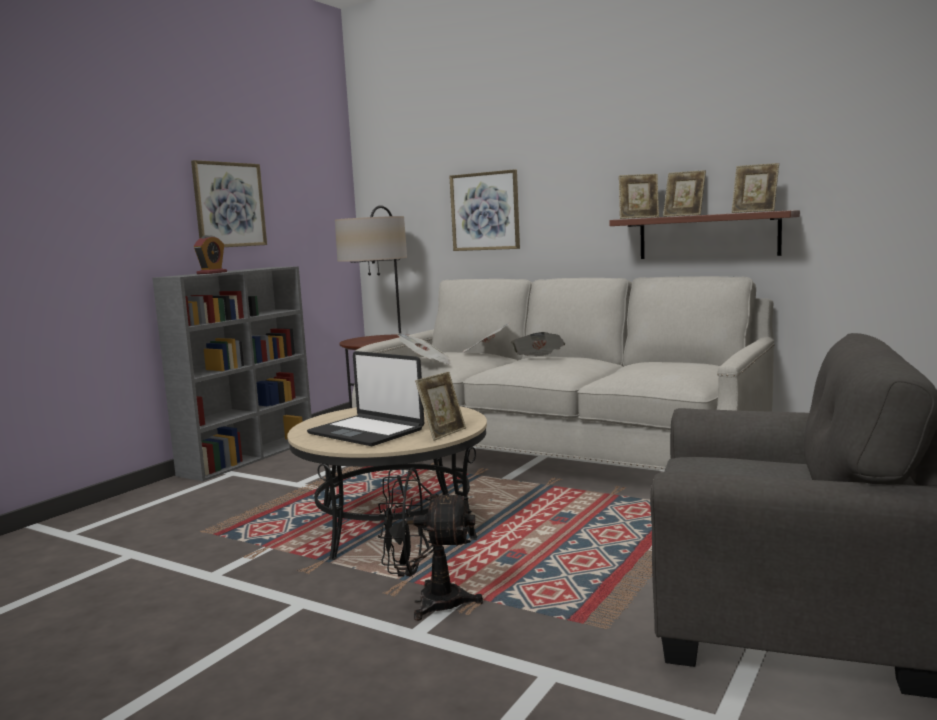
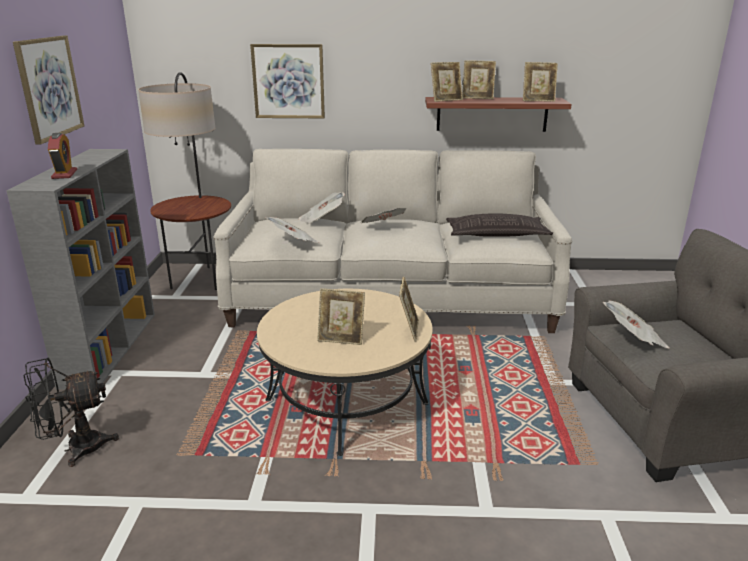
camera: 30 degrees left, 15 degrees up
laptop [307,351,424,446] -> picture frame [317,288,365,345]
black fan [378,468,483,621] -> black fan moved to [24,358,119,467]
none -> pillow [446,213,553,237]
none -> newspaper [603,301,670,349]

